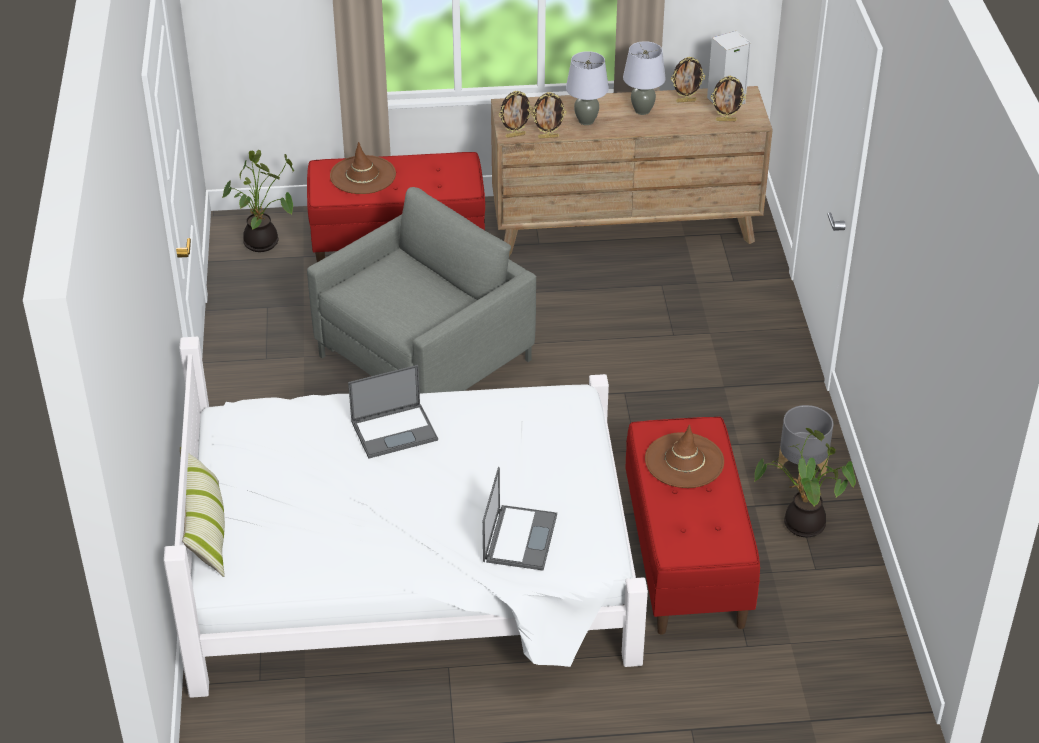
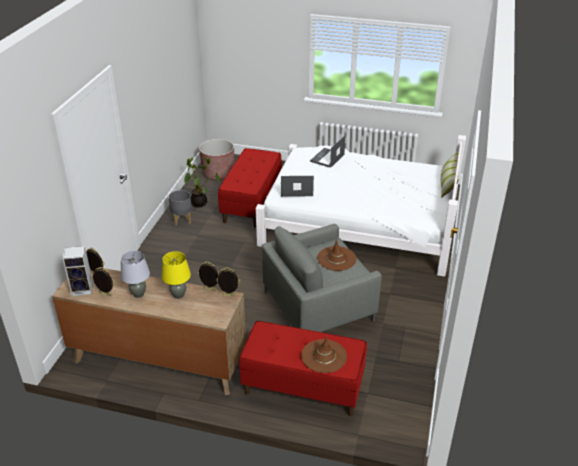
camera: 160 degrees left, 5 degrees down
potted plant [222,150,294,252] -> none
laptop [348,365,438,459] -> laptop moved to [281,176,314,197]
grey table lamp [566,51,609,125] -> yellow table lamp [162,251,191,299]
brown hat [645,425,724,488] -> brown hat moved to [317,240,357,271]
none -> brown planter [199,139,234,180]

